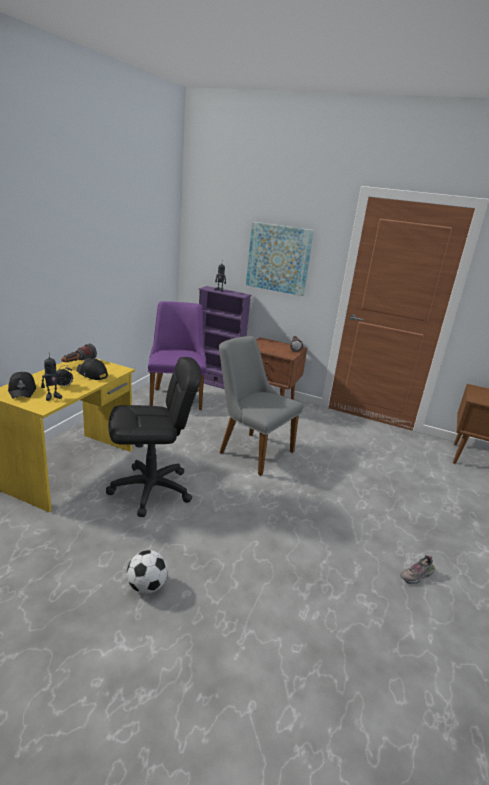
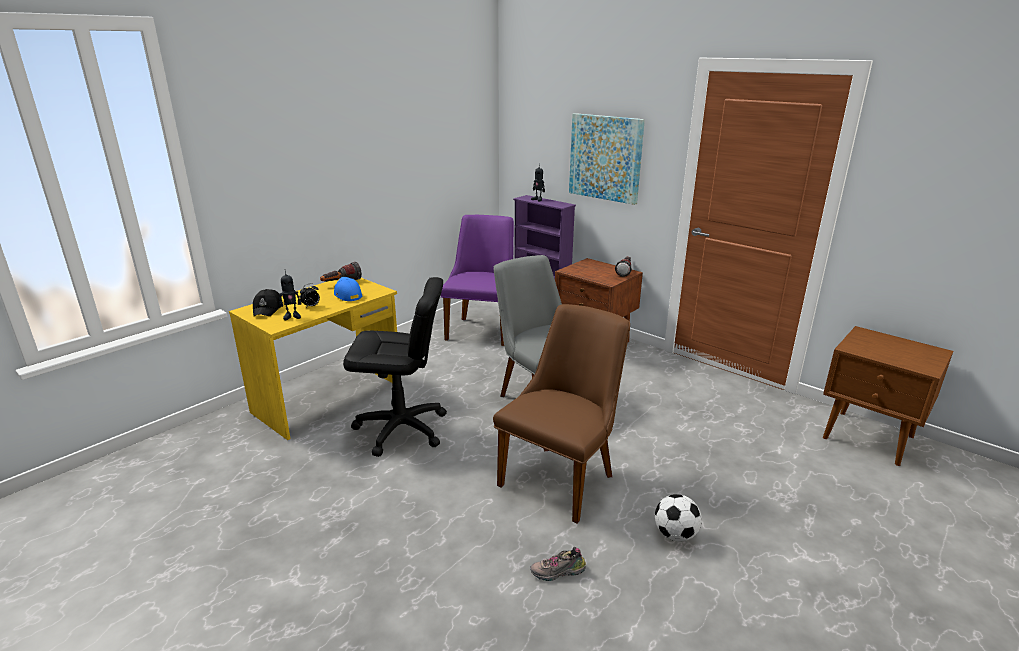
camera: 20 degrees right, 0 degrees up
black cap [76,358,108,380] -> blue cap [334,277,362,301]
football [127,550,168,594] -> football moved to [655,494,702,542]
shoe [400,555,435,584] -> shoe moved to [530,547,586,581]
none -> brown chair [493,304,630,523]

